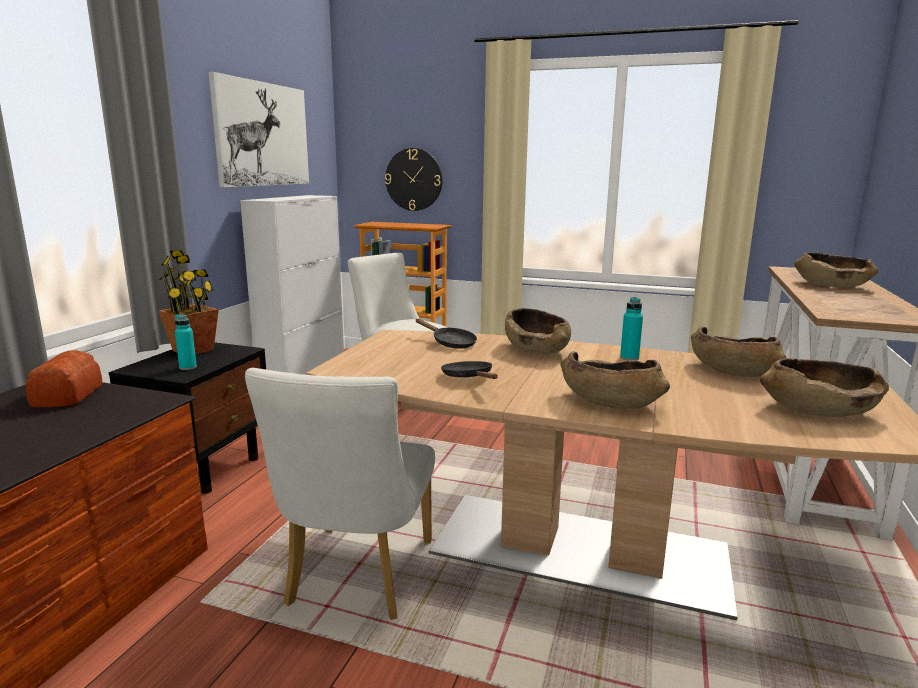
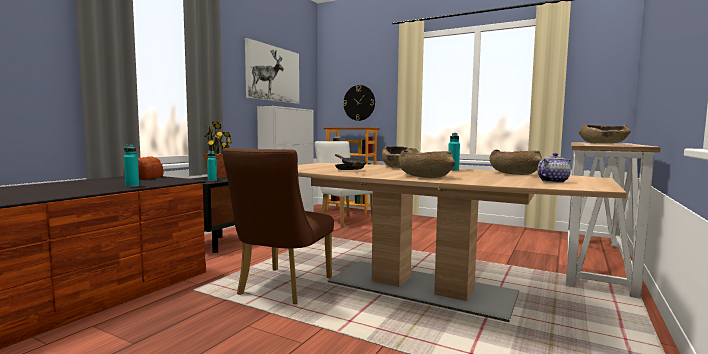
camera: 10 degrees right, 10 degrees down
white chair [245,368,435,620] -> brown chair [222,148,334,304]
brown bowl [760,358,889,417] -> teapot [537,153,571,183]
none -> turquoise bottle [124,144,139,187]

